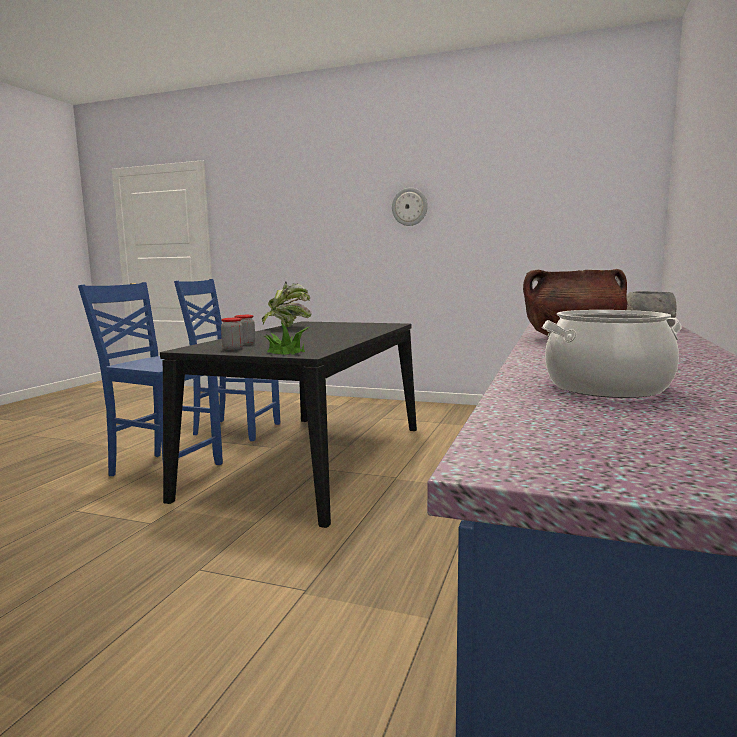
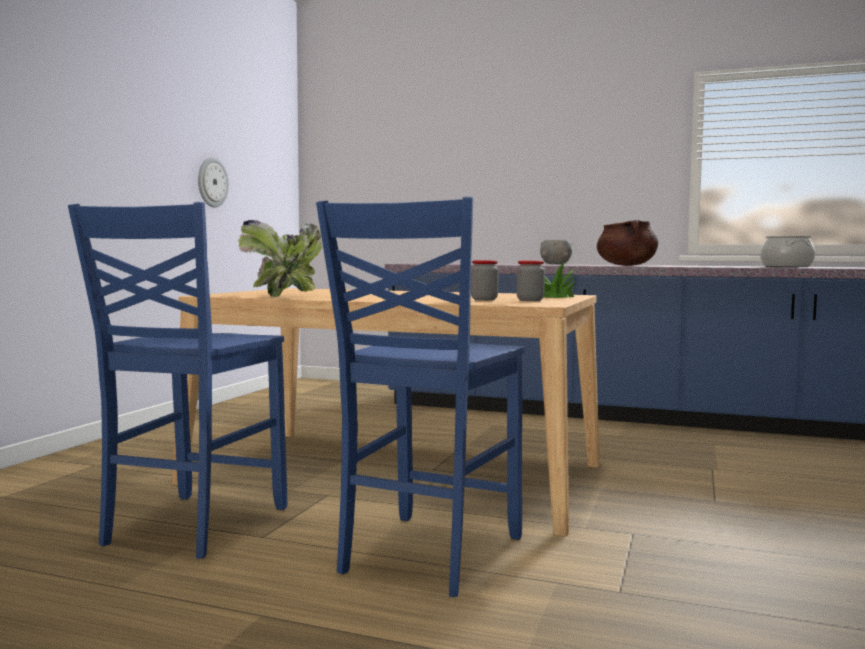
camera: 90 degrees left, 5 degrees down
black dining table [160,322,417,528] -> beige dining table [172,288,600,536]
wall clock [392,188,428,226] -> wall clock moved to [198,157,229,208]

